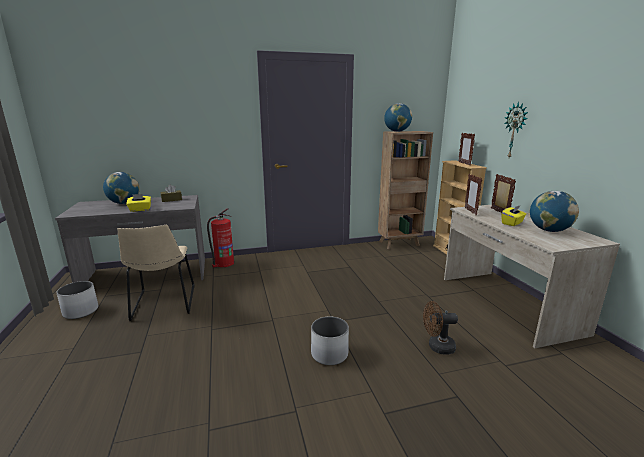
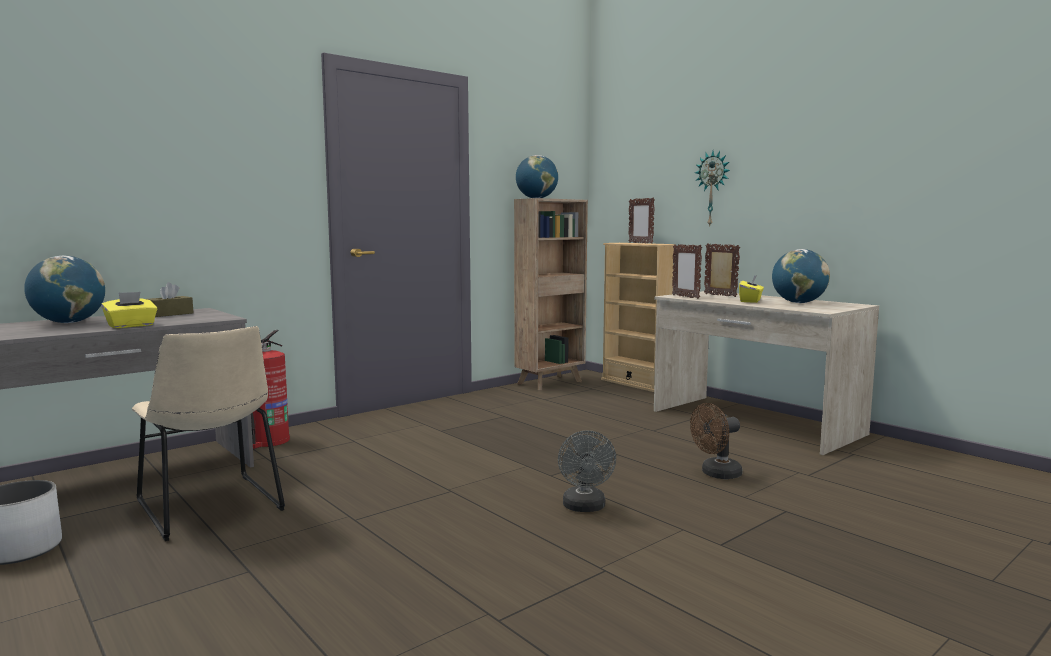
camera: 25 degrees left, 10 degrees down
white planter [311,317,349,365] -> grey fan [558,430,616,512]

